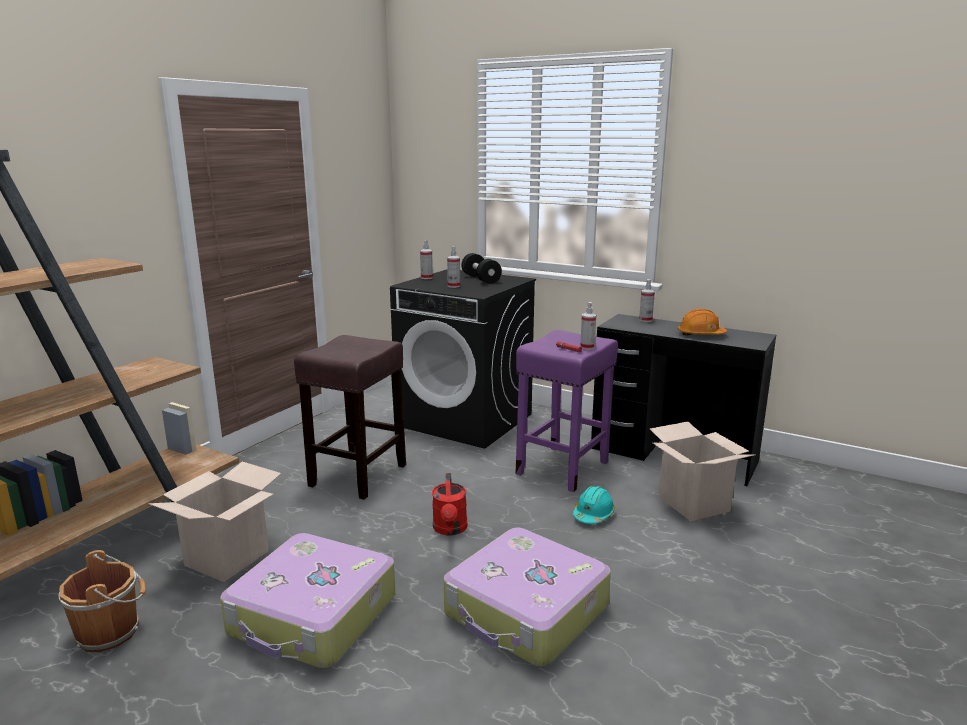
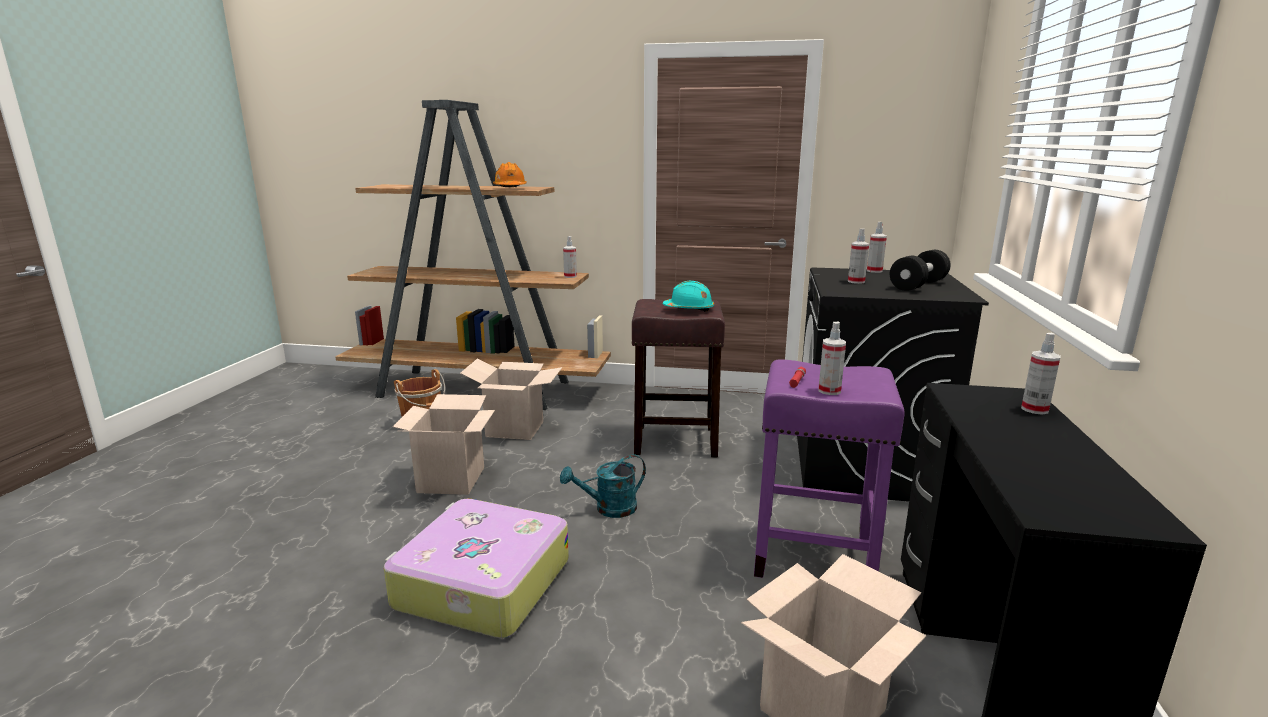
camera: 70 degrees right, 0 degrees up
suitcase [220,533,395,669] -> cardboard box [393,394,495,495]
red watering can [432,473,467,536] -> turquoise watering can [560,454,646,518]
turquoise hard hat [573,486,615,524] -> turquoise hard hat moved to [662,281,714,312]
orange hard hat [678,309,727,336] -> orange hard hat moved to [493,162,527,187]
none -> spray bottle [563,236,577,278]

